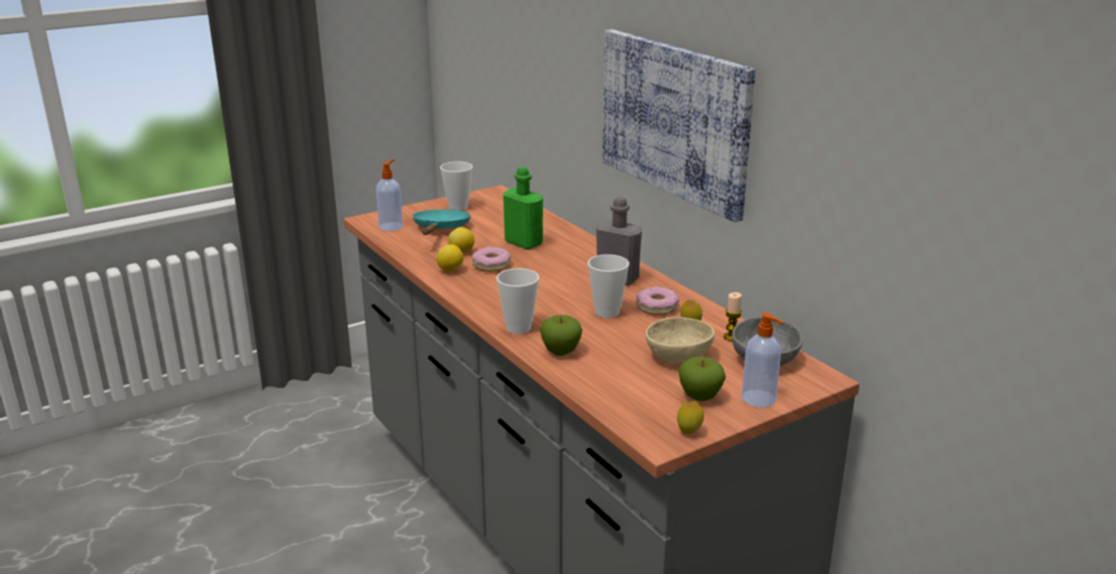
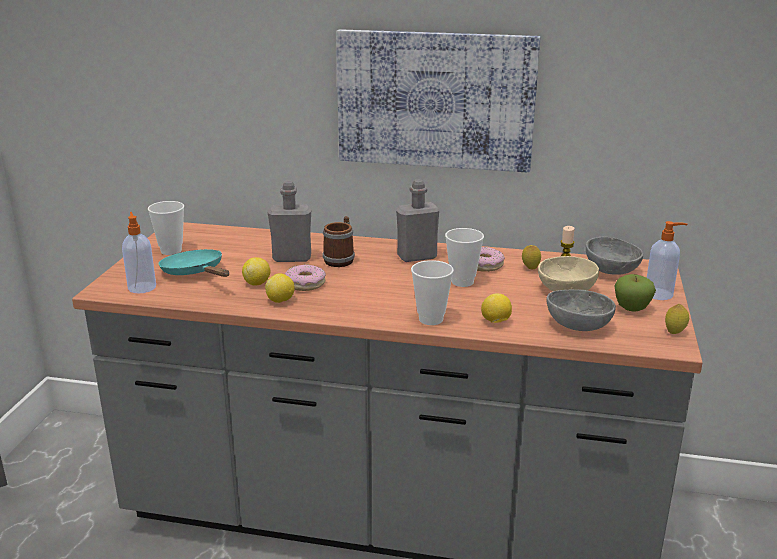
camera: 45 degrees left, 0 degrees up
green bottle [503,167,543,250] -> grey bottle [268,181,311,262]
apple [540,315,582,356] -> lemon [481,293,512,323]
none -> mug [323,216,355,267]
none -> grey bowl [546,290,616,331]

